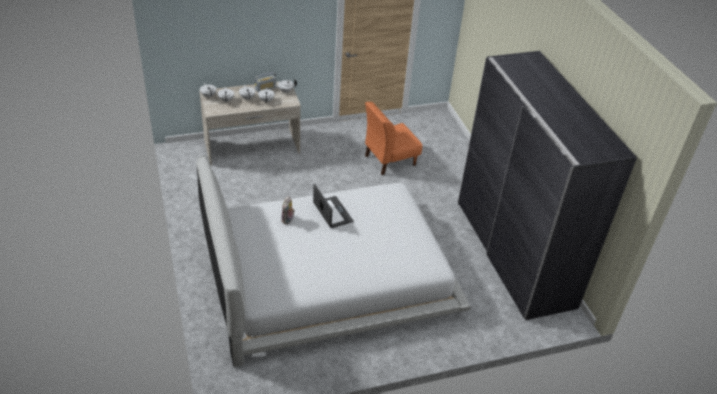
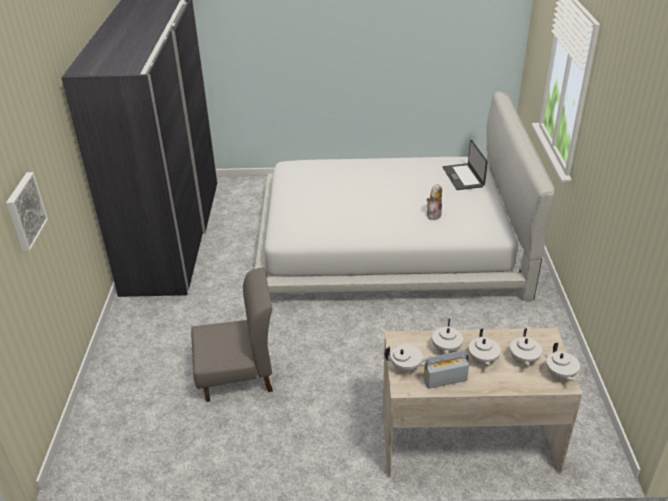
camera: 160 degrees left, 5 degrees down
laptop [313,184,353,228] -> laptop moved to [443,140,488,190]
orange chair [365,102,422,175] -> grey chair [191,268,273,402]
none -> picture [6,172,48,252]

